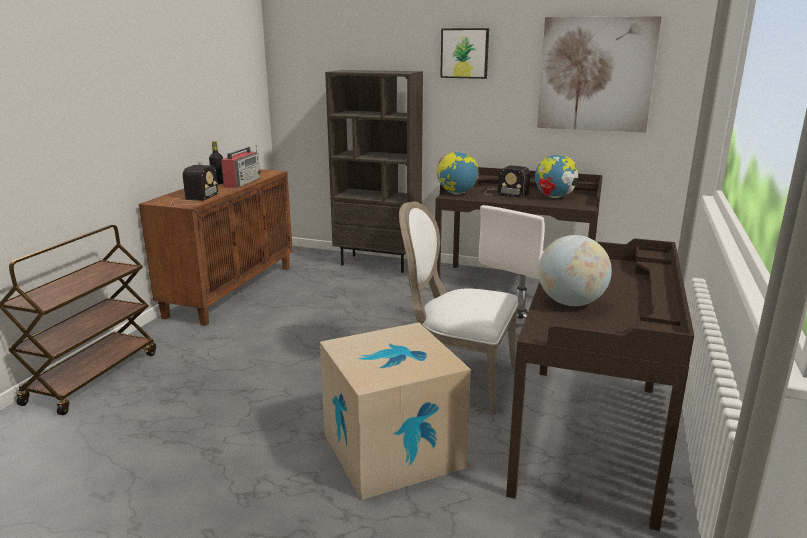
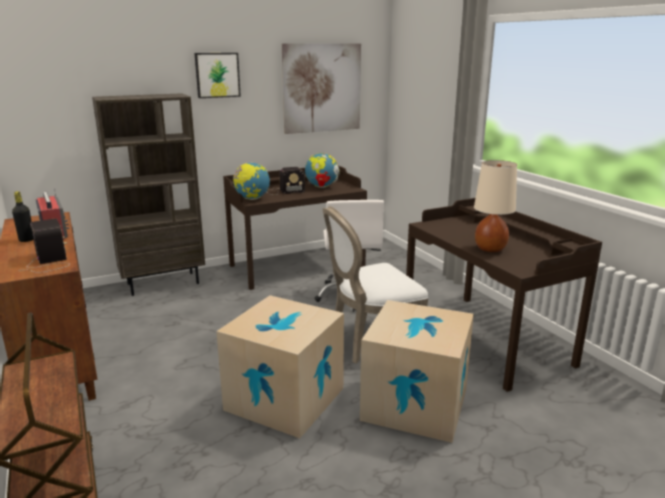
camera: 45 degrees left, 0 degrees up
globe [538,235,612,306] -> beige table lamp [474,160,517,252]
none -> cardboard box [217,295,344,438]

